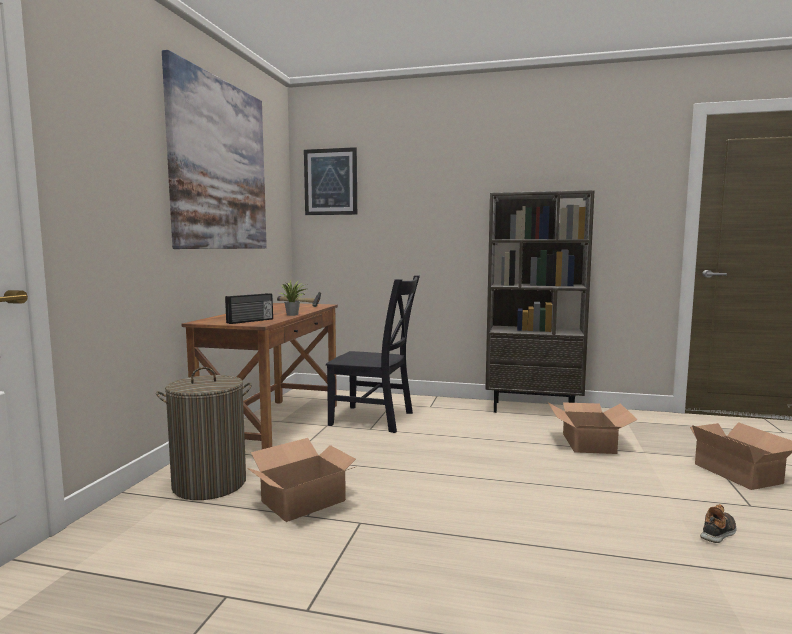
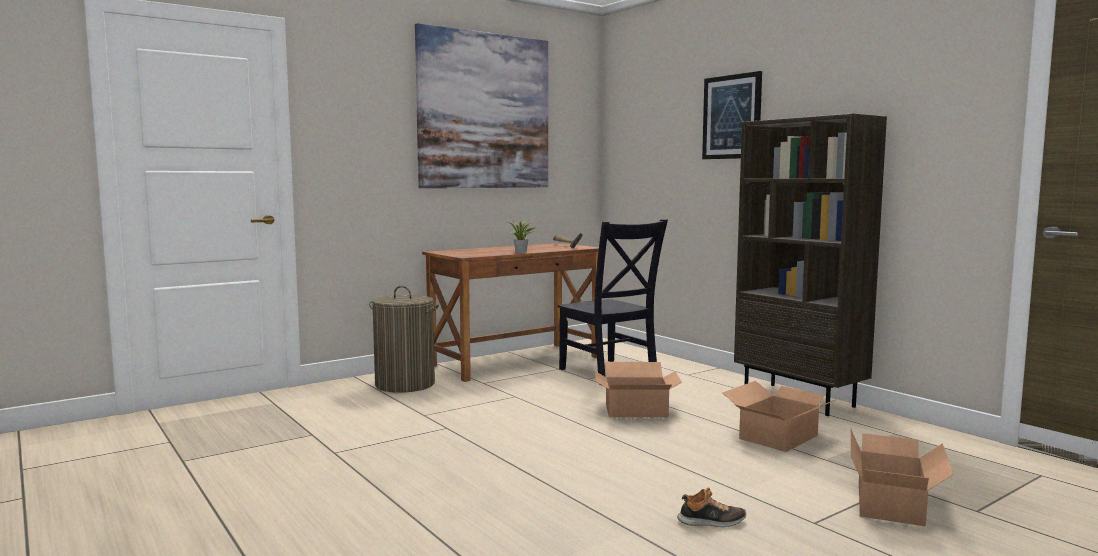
camera: 40 degrees right, 0 degrees up
radio [225,293,273,324] -> none
cardboard box [247,438,357,522] -> cardboard box moved to [594,362,682,417]
picture [304,147,357,215] -> picture moved to [702,71,762,159]

